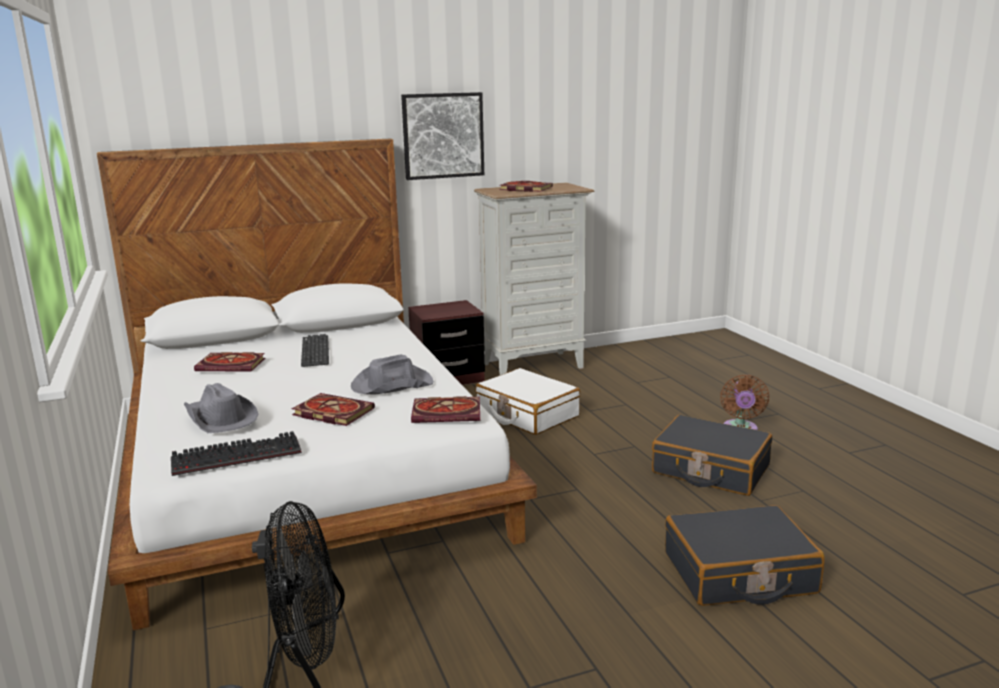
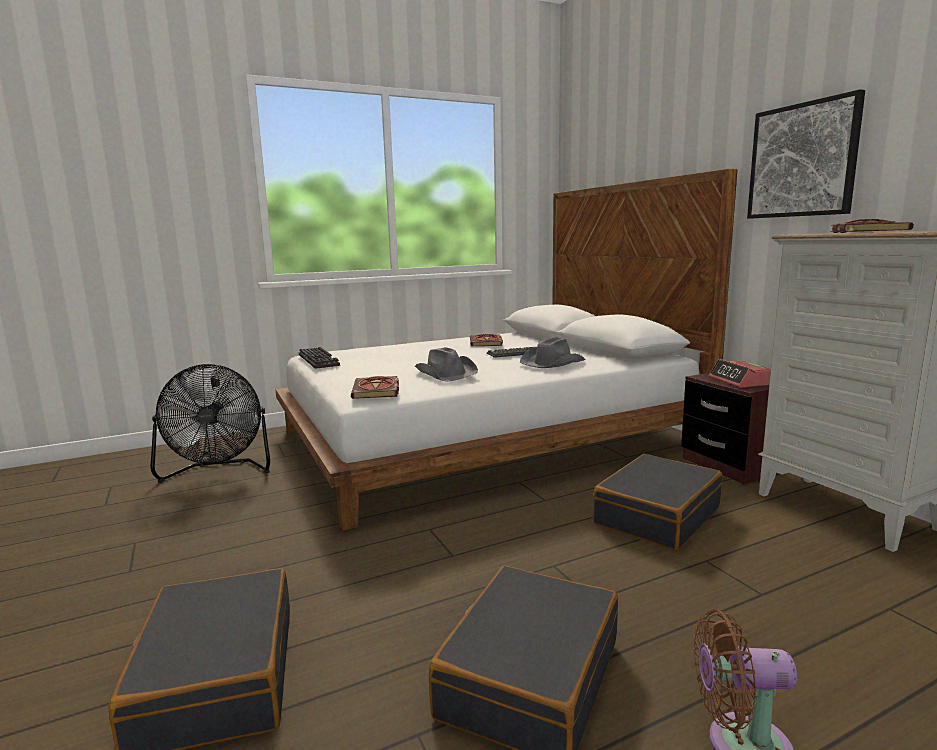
camera: 85 degrees right, 5 degrees down
grey hat [184,383,258,433] -> grey hat moved to [520,337,585,368]
book [292,393,375,426] -> none
white suitcase [475,368,580,435] -> black suitcase [593,454,722,551]
none -> alarm clock [709,359,771,388]

